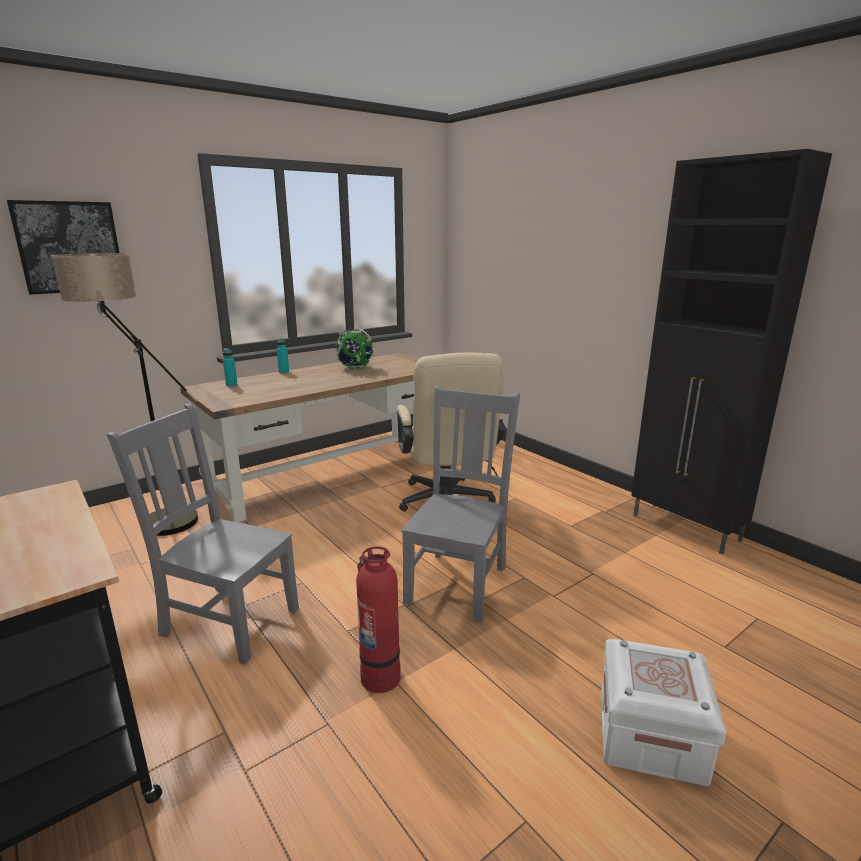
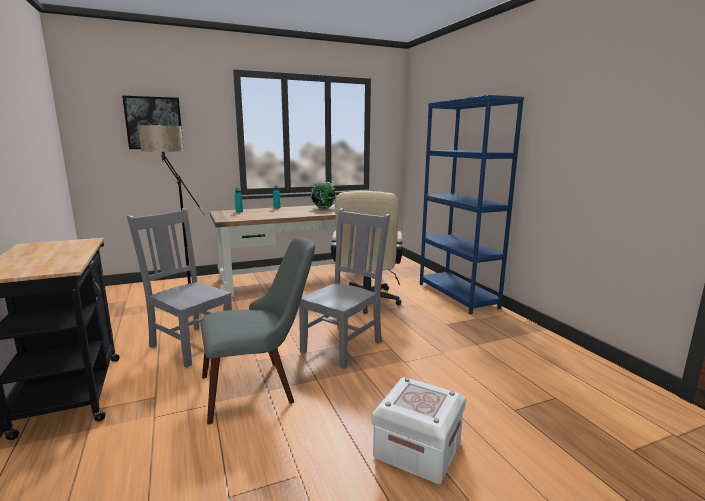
camera: 15 degrees right, 5 degrees down
fire extinguisher [356,546,401,693] -> grey chair [201,237,315,425]
black cabinet [631,149,832,554] -> none
none -> blue bookcase [420,95,524,314]

